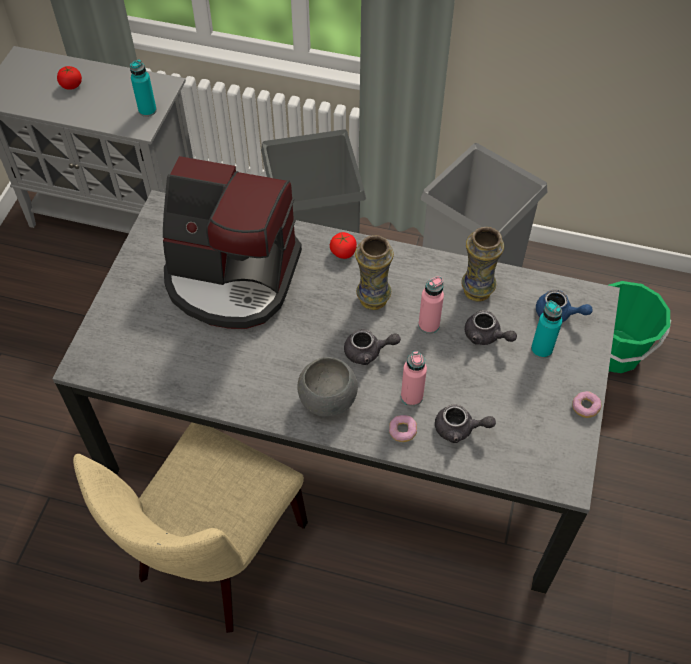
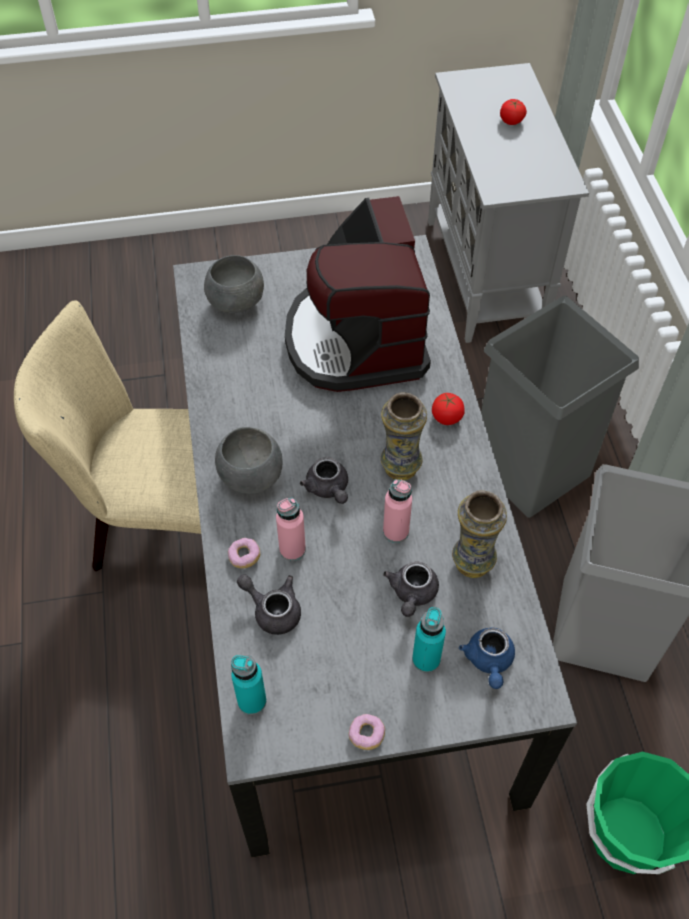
camera: 65 degrees right, 0 degrees up
turquoise bottle [130,59,157,117] -> turquoise bottle moved to [231,655,266,715]
grey teapot [435,404,496,443] -> grey teapot turned 135 degrees clockwise [237,574,301,635]
none -> grey bowl [204,255,264,313]

